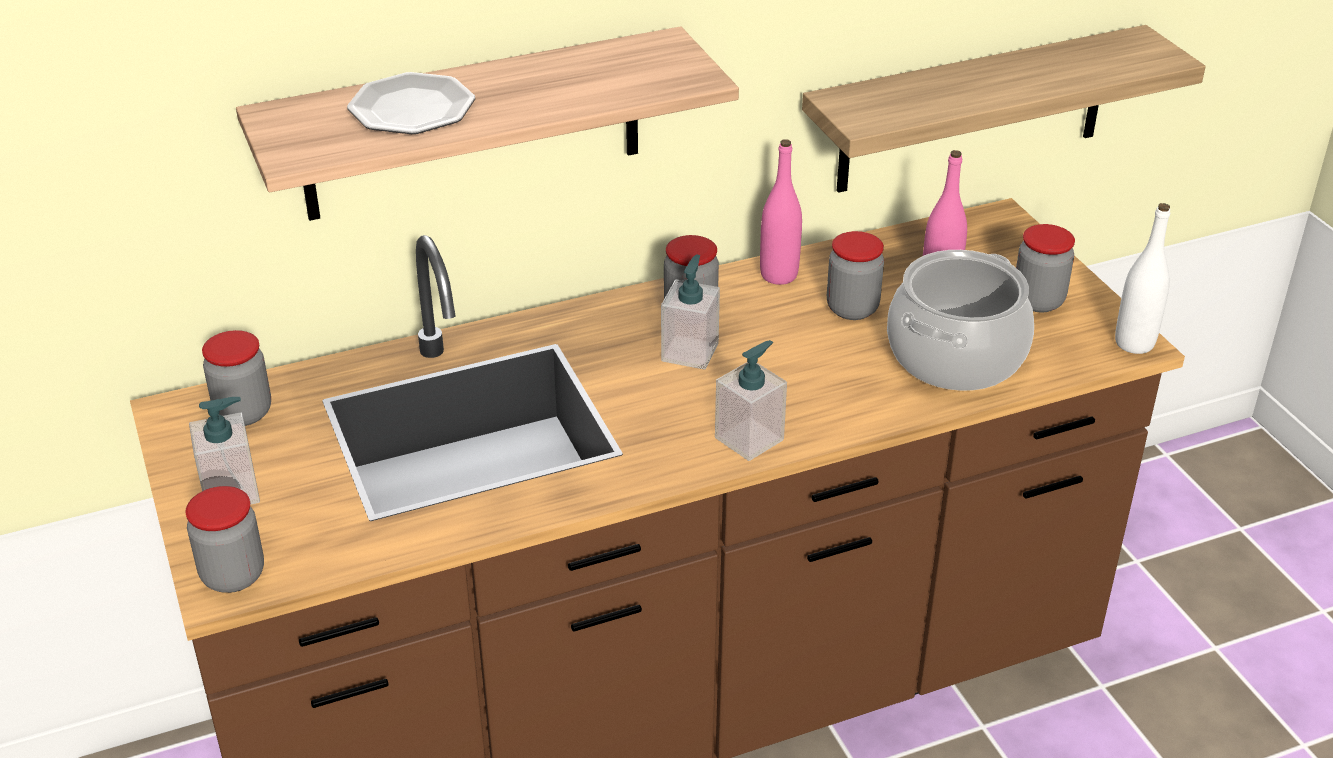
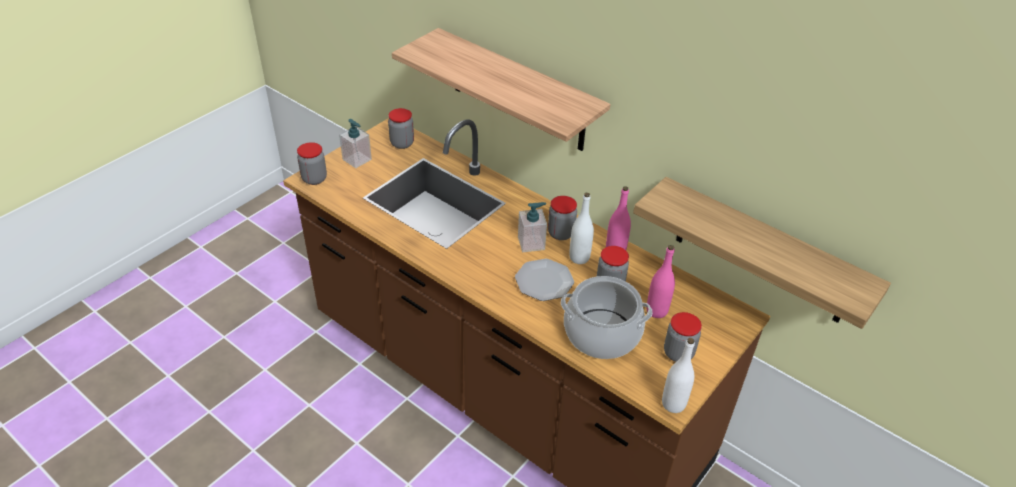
camera: 60 degrees right, 5 degrees up
plate [347,72,475,134] -> plate moved to [515,259,574,301]
soap dispenser [715,340,787,461] -> none
none -> white bottle [569,192,594,264]

